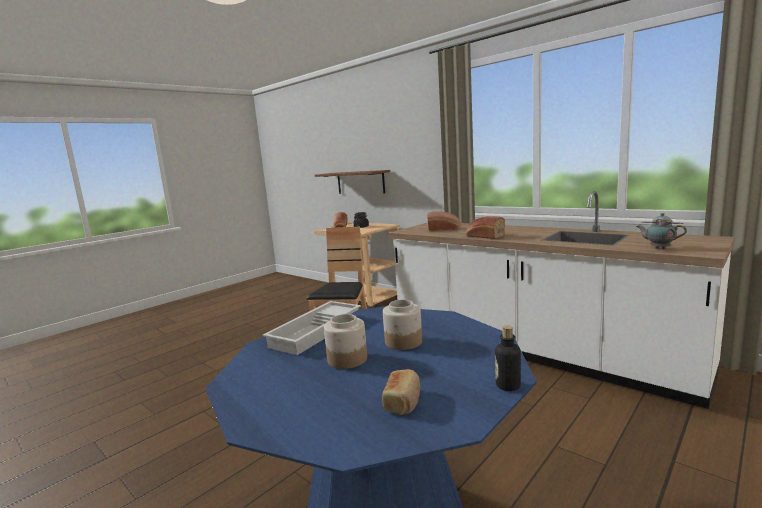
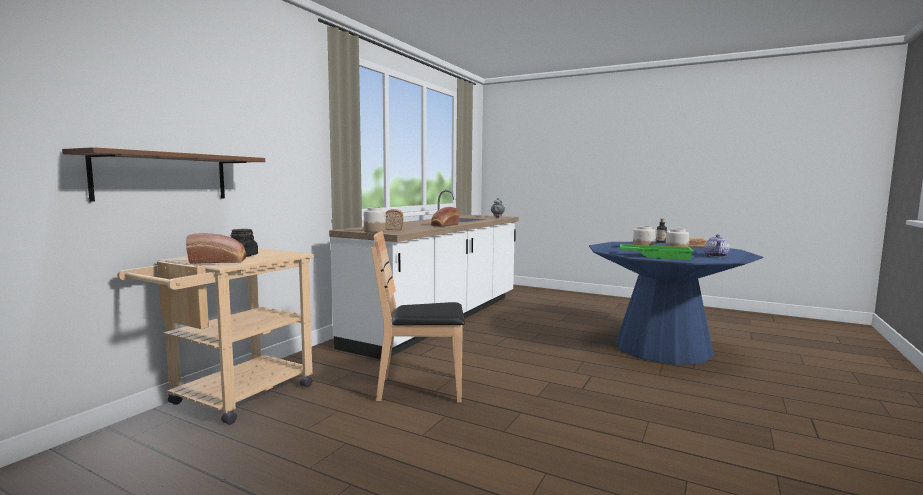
camera: 105 degrees left, 5 degrees down
white tray [263,301,361,355] -> green tray [620,244,694,260]
none -> jar [364,207,386,232]
none -> teapot [704,234,730,257]

